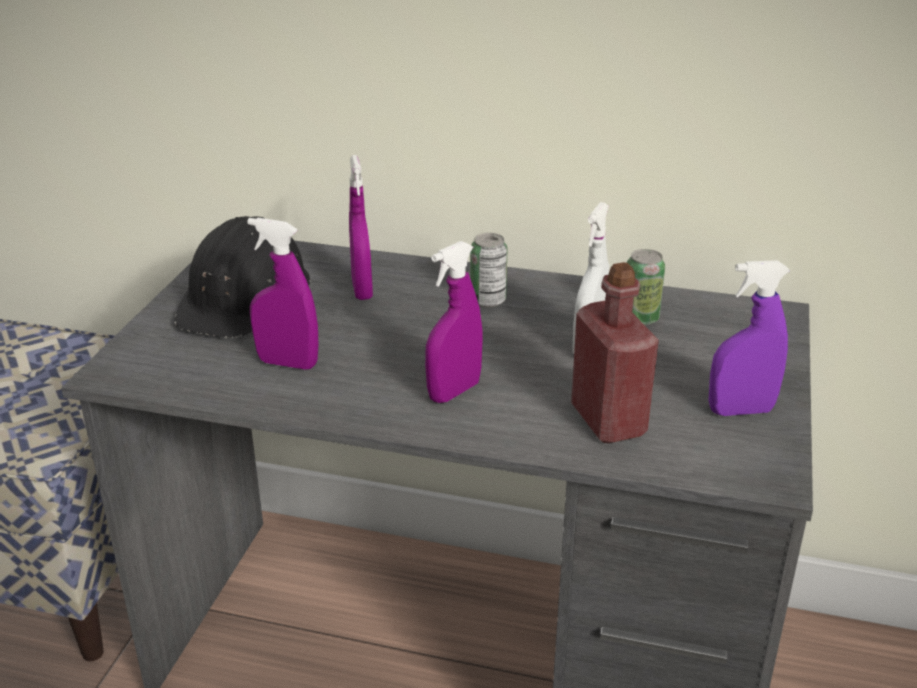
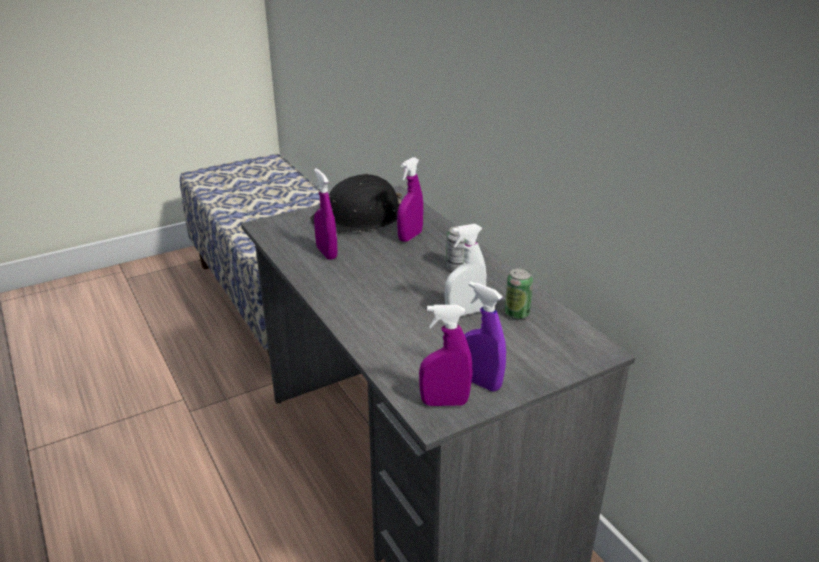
camera: 45 degrees right, 0 degrees up
purple spray bottle [425,241,483,403] -> purple spray bottle moved to [419,305,472,406]
red bottle [571,262,659,443] -> none

